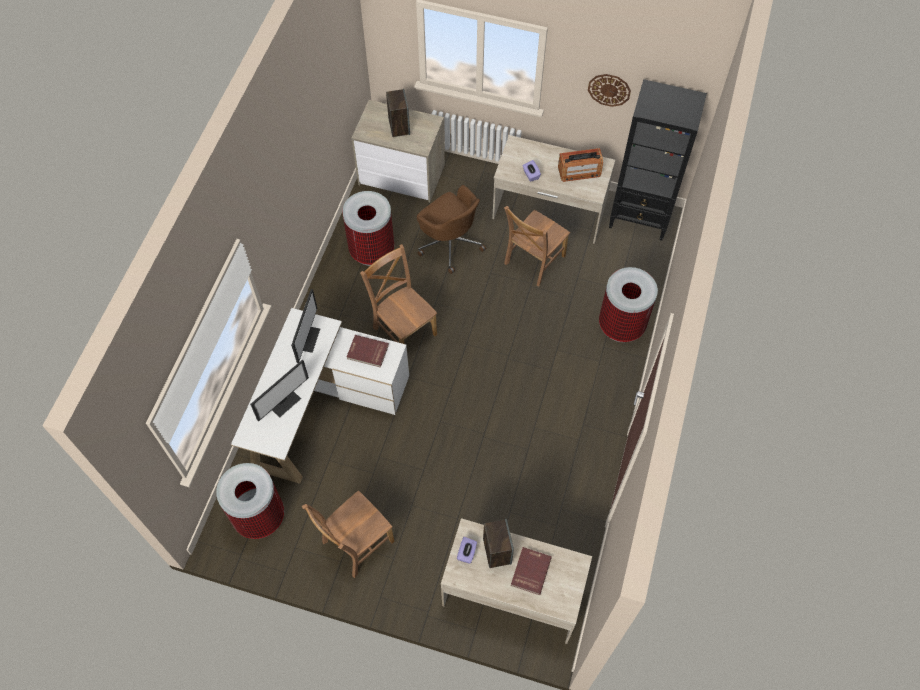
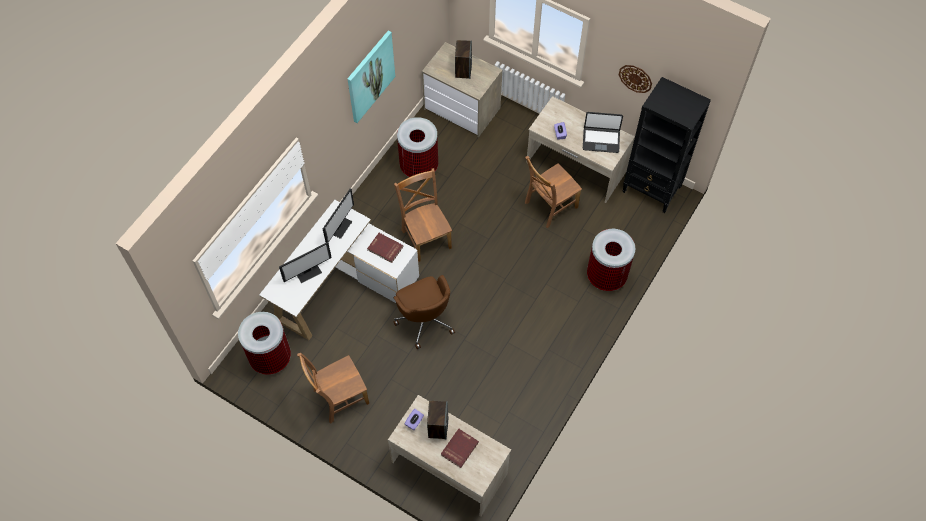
camera: 15 degrees right, 0 degrees up
brown office chair [417,185,486,274] -> brown office chair moved to [393,275,455,349]
radio [558,148,603,182] -> laptop [583,112,623,153]
none -> picture [347,31,395,123]

